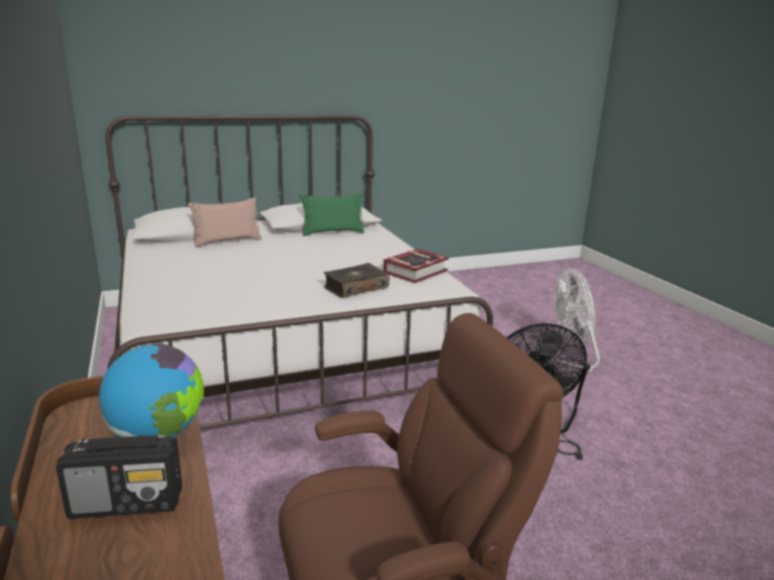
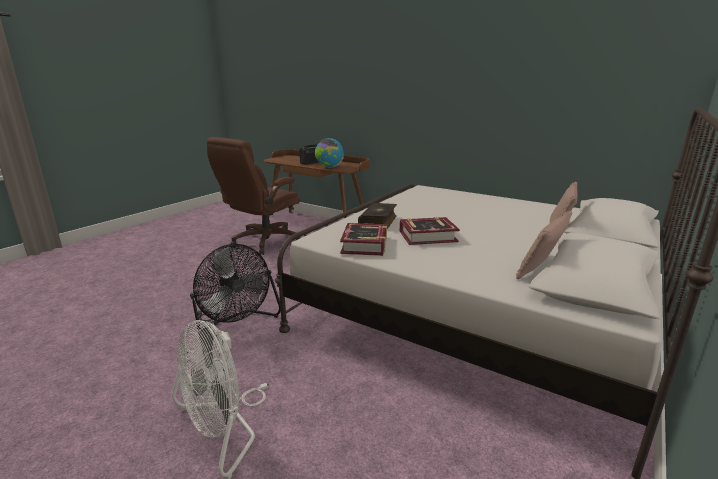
camera: 145 degrees right, 0 degrees up
green pillow [299,193,364,236] -> beige pillow [516,211,572,279]
none -> book [400,217,460,245]

